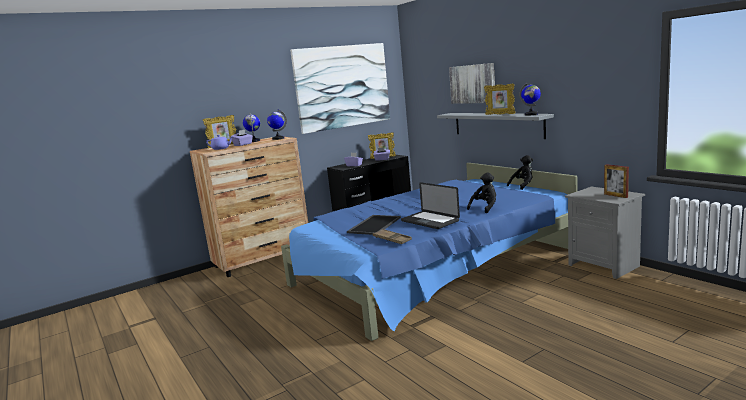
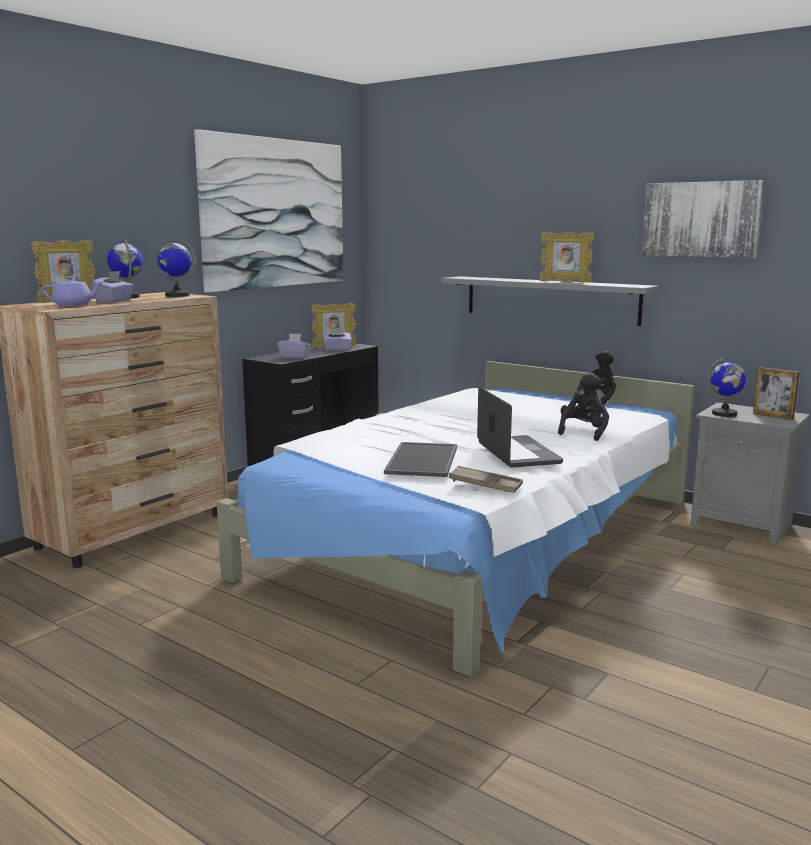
camera: 20 degrees left, 0 degrees up
blue bed [281,163,578,341] -> white bed [217,361,694,677]
laptop [401,182,460,229] -> laptop turned 135 degrees counterclockwise [477,387,563,468]
picture [449,63,495,104] -> picture moved to [642,180,764,258]
globe [520,83,541,115] -> globe moved to [705,358,746,417]

